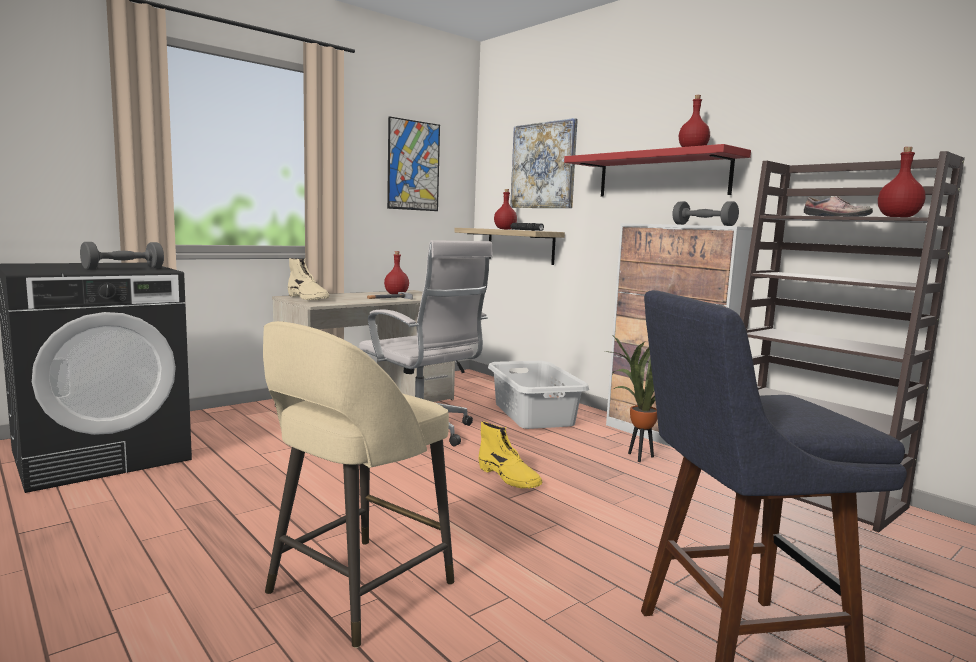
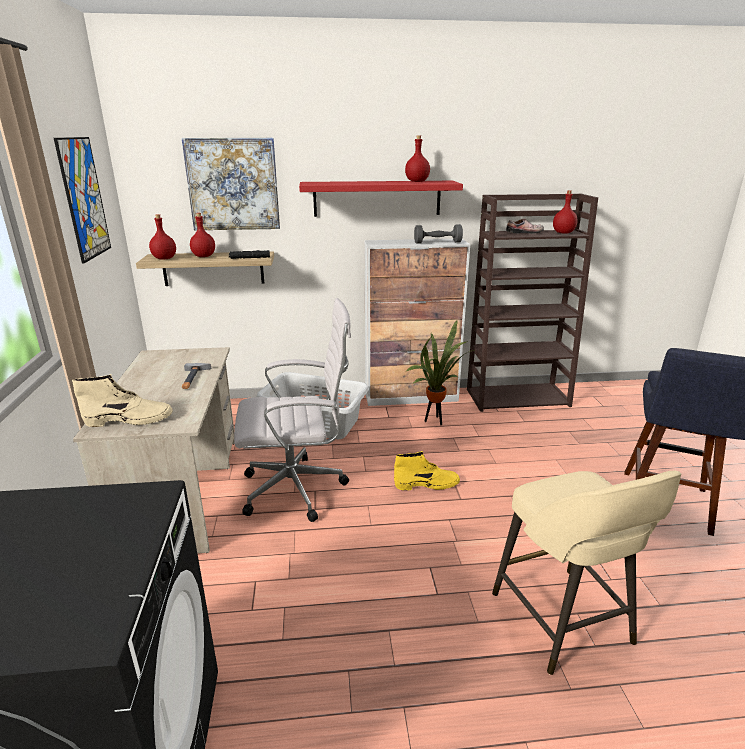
camera: 55 degrees left, 15 degrees up
grey dumbbell [80,242,164,270] -> none
red bottle [384,251,409,294] -> red bottle moved to [149,214,176,260]

